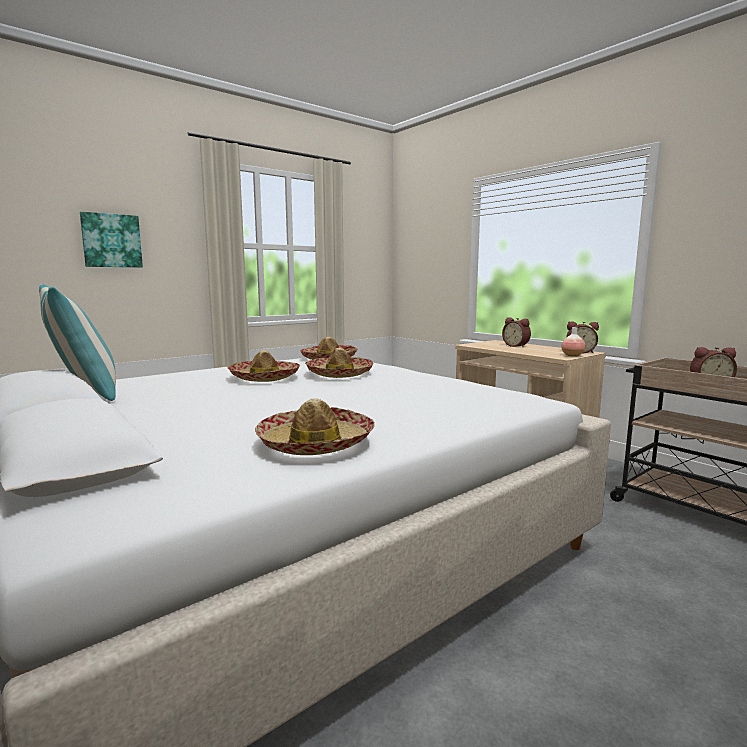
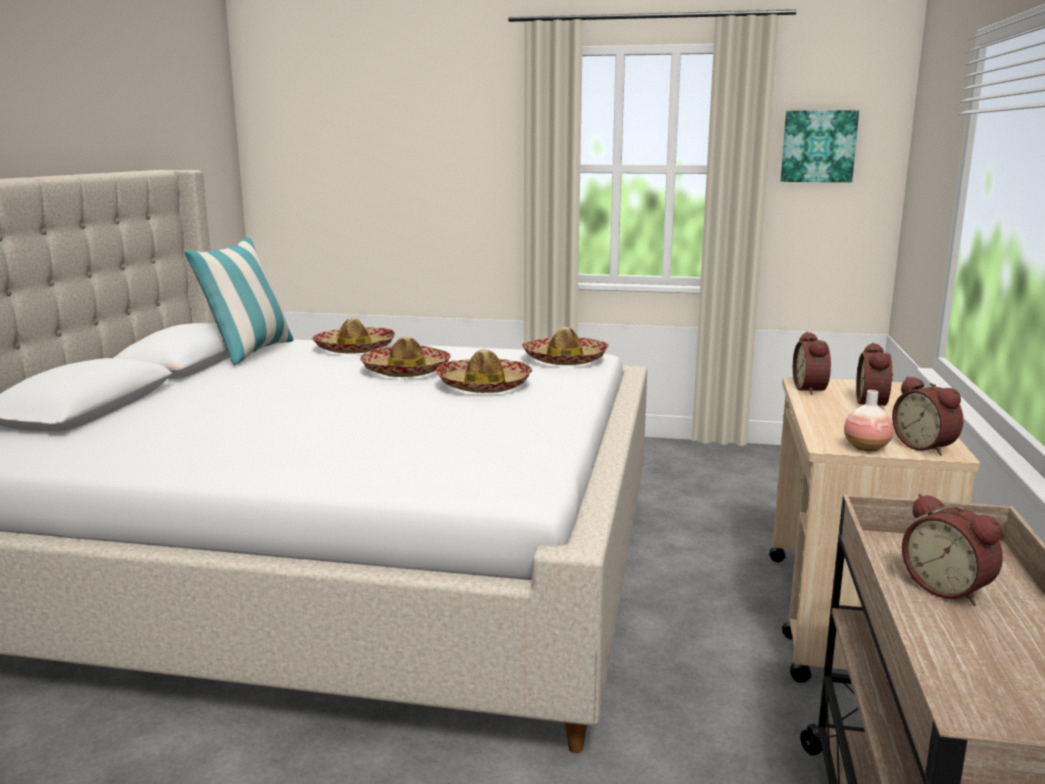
camera: 50 degrees right, 5 degrees up
picture [80,212,143,268] -> picture moved to [781,110,859,182]
hat [255,398,375,455] -> hat moved to [312,317,395,354]
none -> alarm clock [793,332,831,395]

